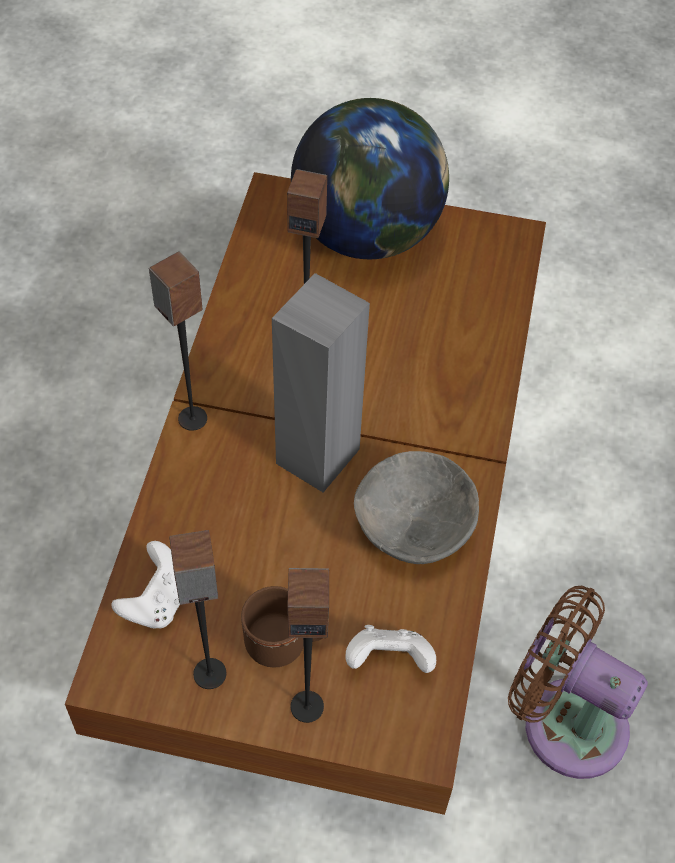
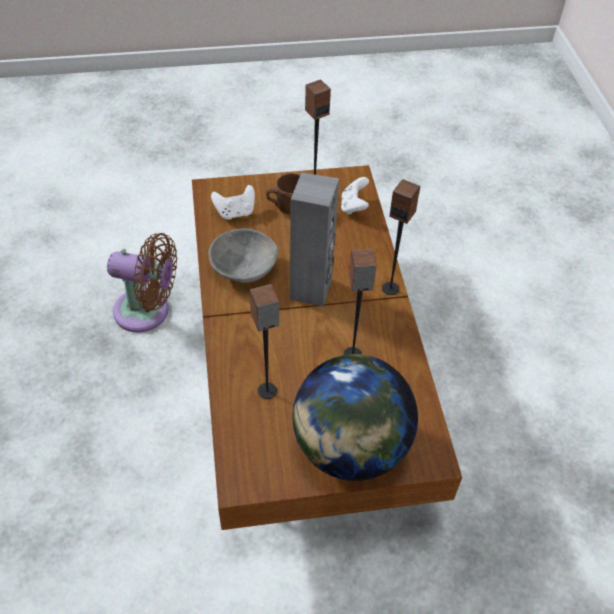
camera: 160 degrees right, 5 degrees down
speaker [287,568,329,723] -> speaker moved to [250,284,279,399]

